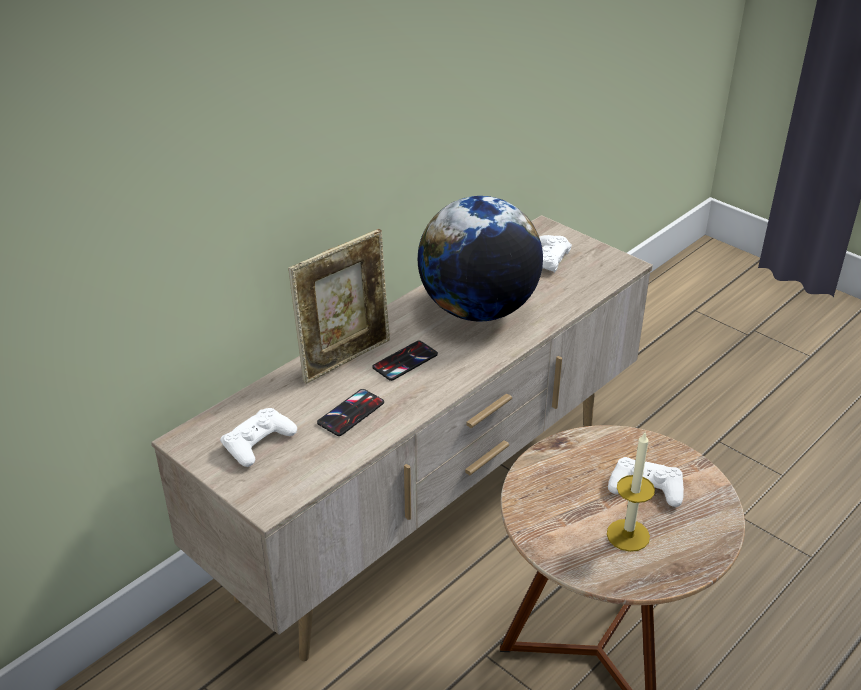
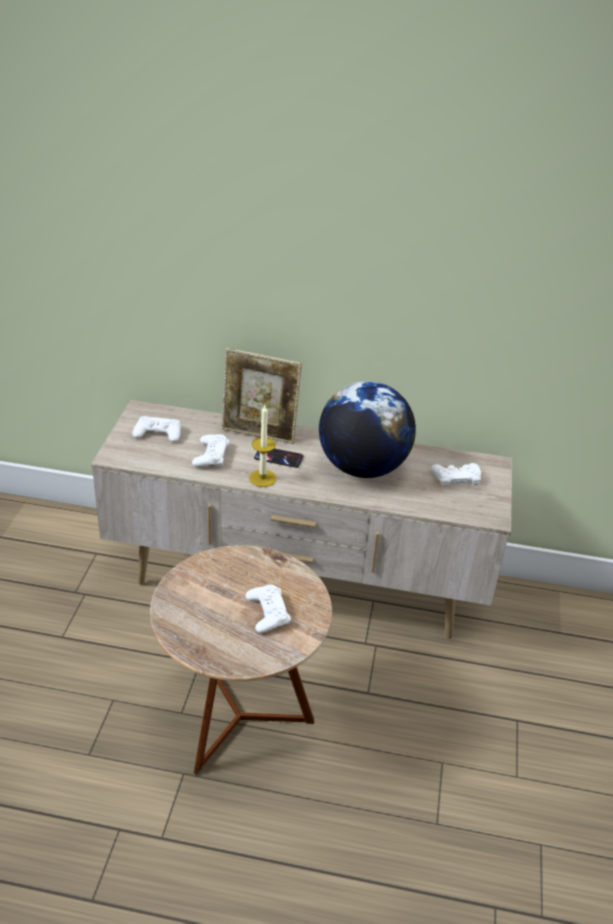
camera: 55 degrees right, 0 degrees up
phone [317,389,384,436] -> white game controller [192,434,230,467]
candle [607,433,655,552] -> candle moved to [249,405,277,487]

